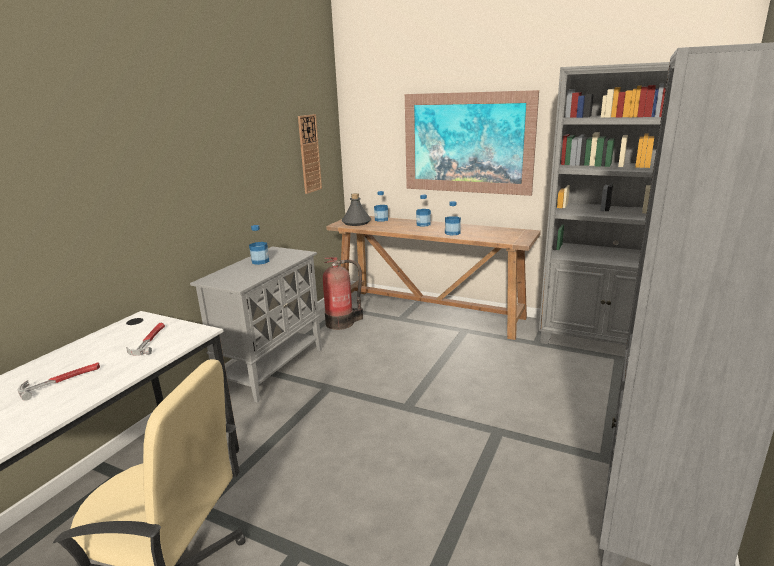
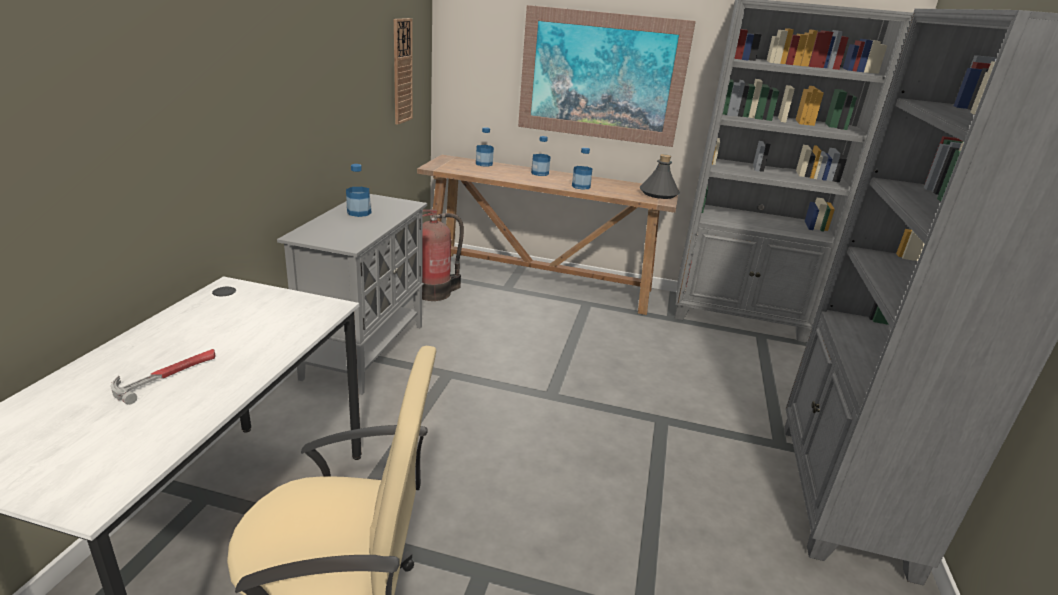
camera: 15 degrees left, 5 degrees up
hammer [126,323,165,356] -> none
grey bottle [342,193,371,226] -> grey bottle moved to [640,154,680,199]

